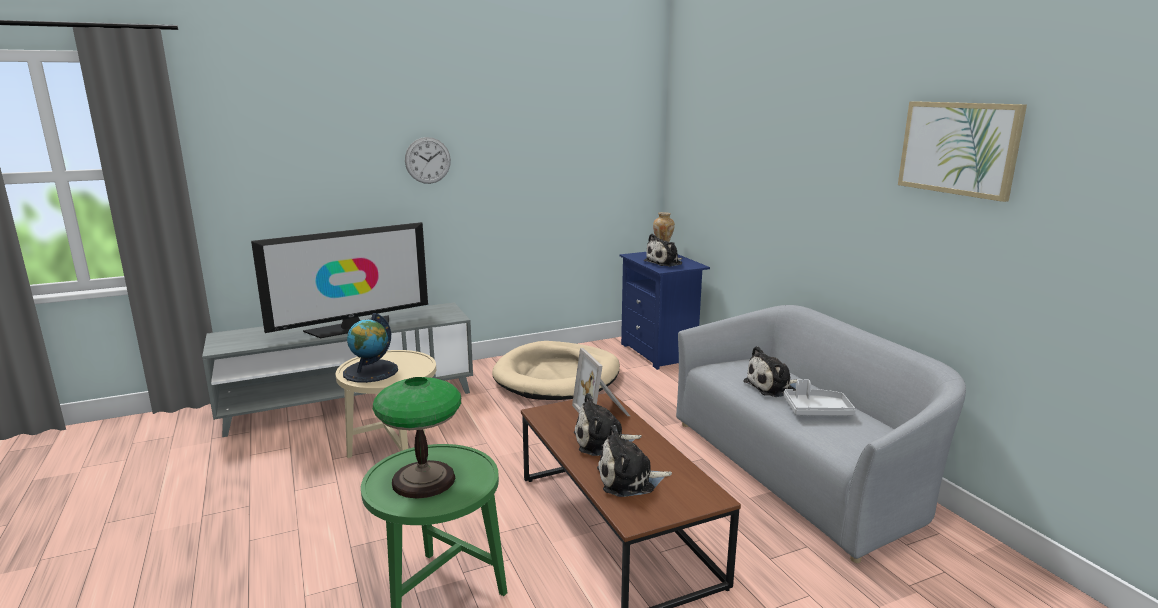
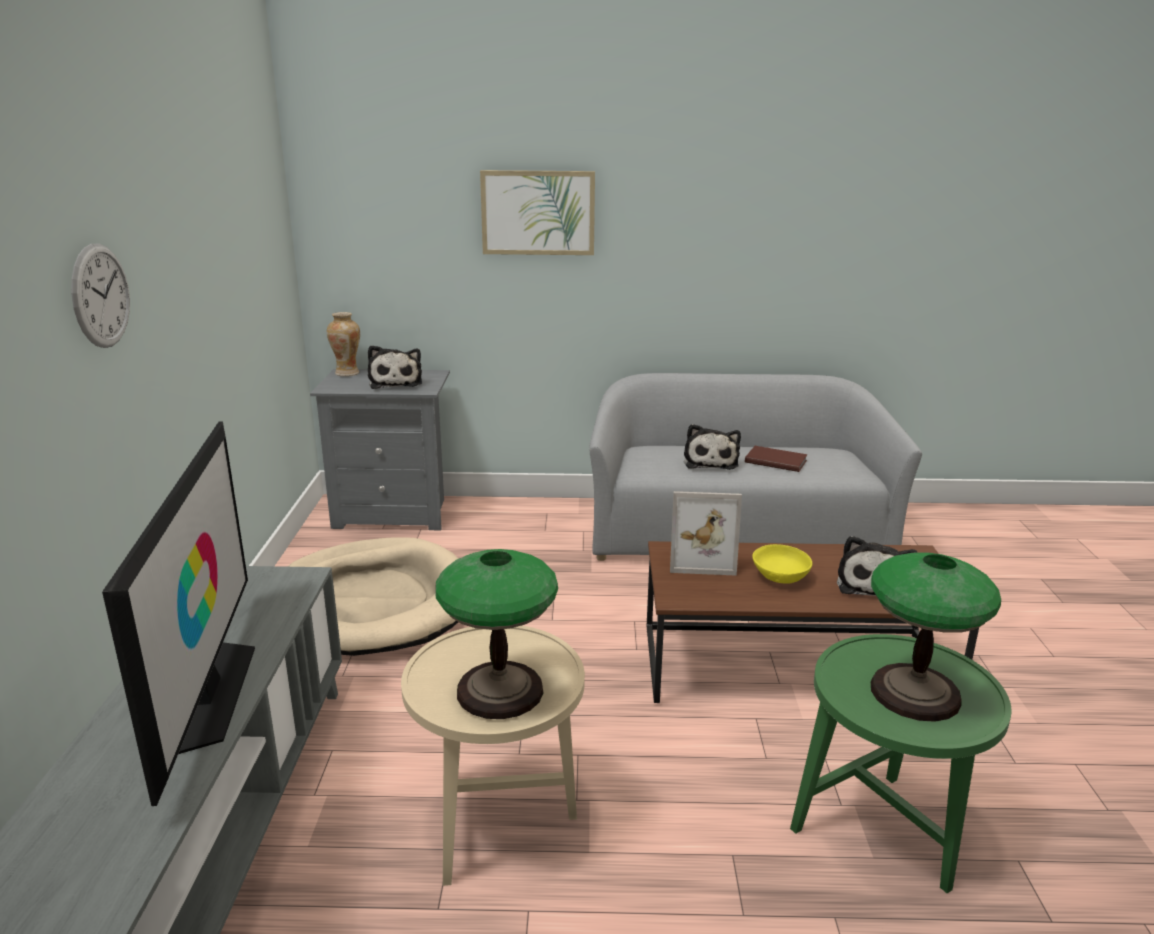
camera: 65 degrees left, 5 degrees up
globe [343,313,398,383] -> table lamp [435,549,558,719]
plush toy [574,393,642,456] -> yellow bowl [752,544,812,584]
blue nightstand [619,252,710,370] -> grey nightstand [310,369,450,530]
grey tray [784,379,856,416] -> brown book [745,446,808,472]
picture [898,101,1027,202] -> picture moved to [480,170,595,255]

